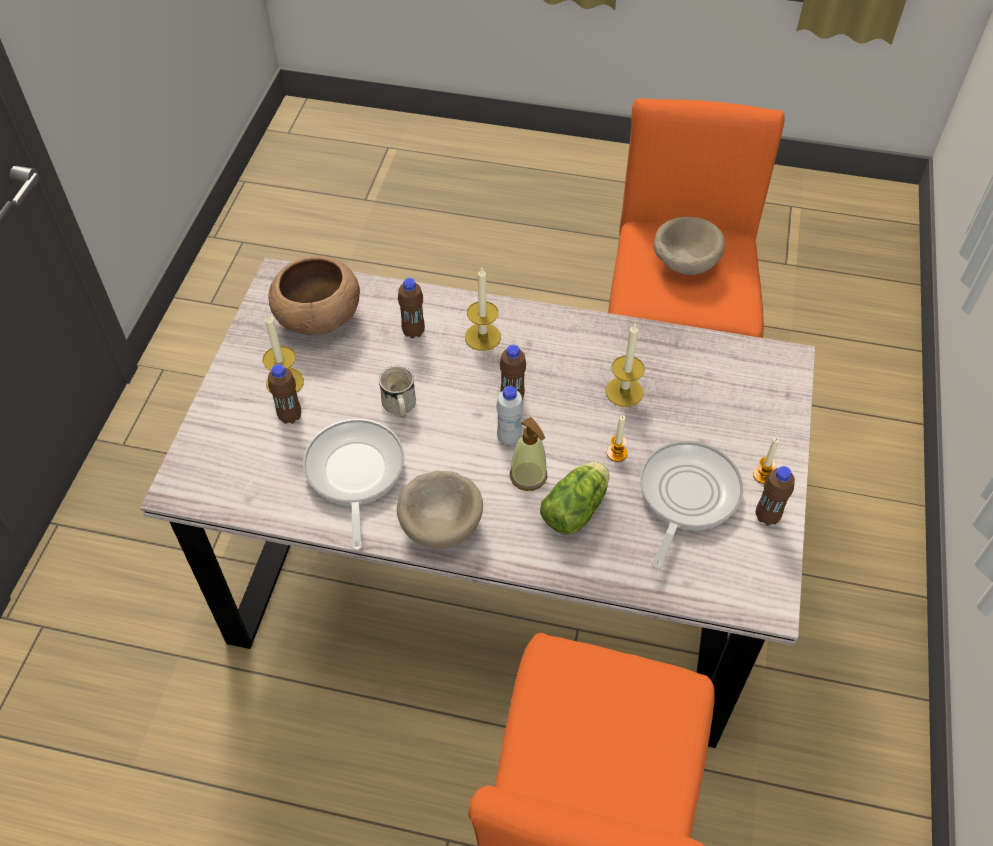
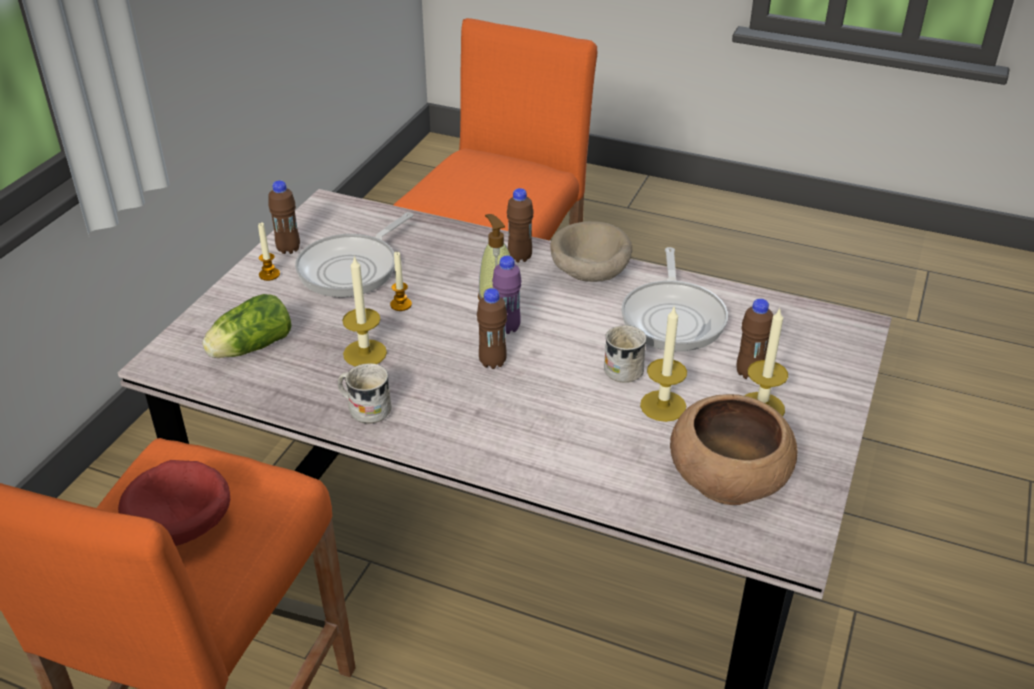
camera: 170 degrees left, 15 degrees down
brown bottle [398,278,425,339] -> brown bottle moved to [507,188,534,262]
candle [465,268,501,351] -> candle moved to [640,307,687,422]
white bottle [496,386,524,446] -> purple bottle [492,256,522,334]
lettuce [540,462,609,535] -> lettuce moved to [202,294,291,358]
beige bowl [654,217,725,275] -> red bowl [118,460,230,546]
none -> white mug [338,363,392,424]

